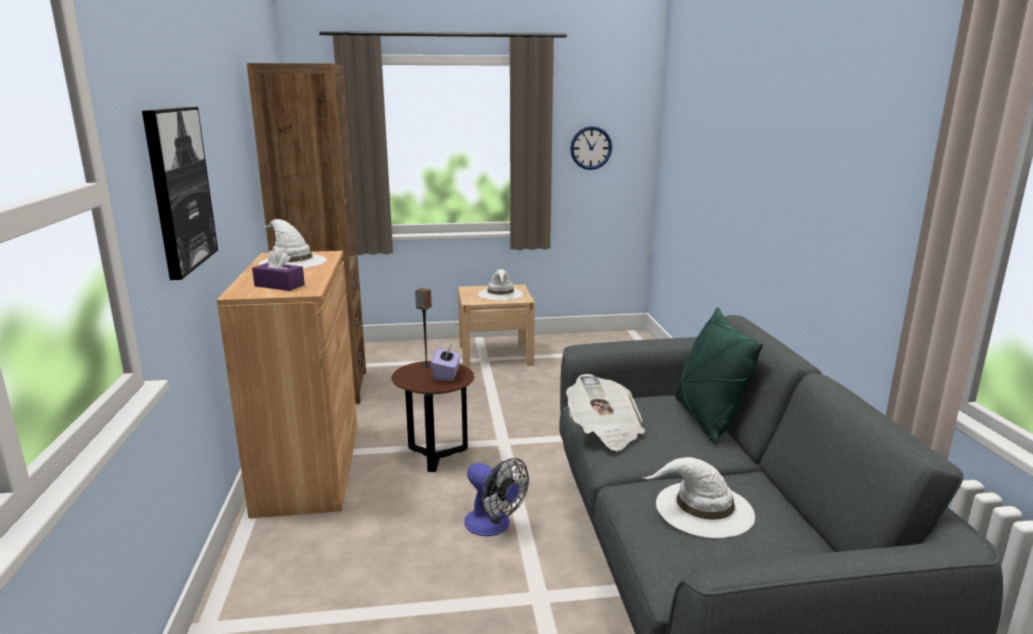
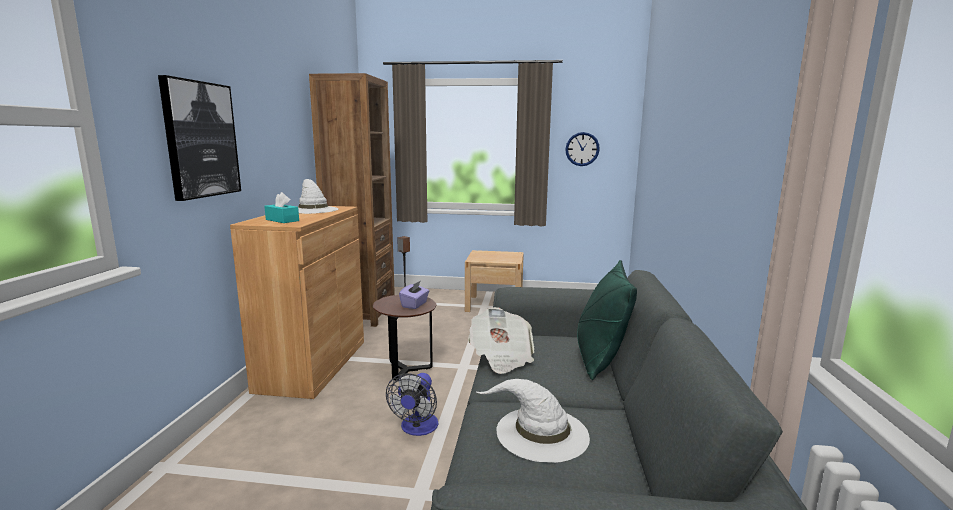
camera: 15 degrees right, 5 degrees down
purple tissue box [252,248,305,291] -> turquoise tissue box [264,192,299,223]
fan [464,458,529,536] -> fan turned 45 degrees clockwise [386,373,438,436]
white hat [478,269,523,300] -> none

